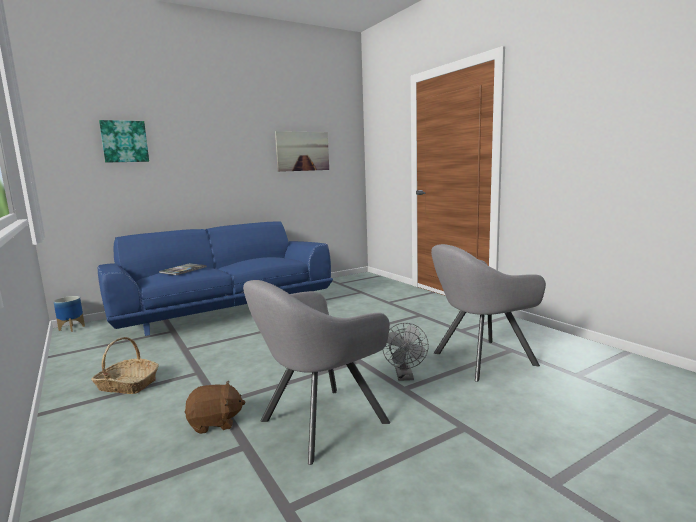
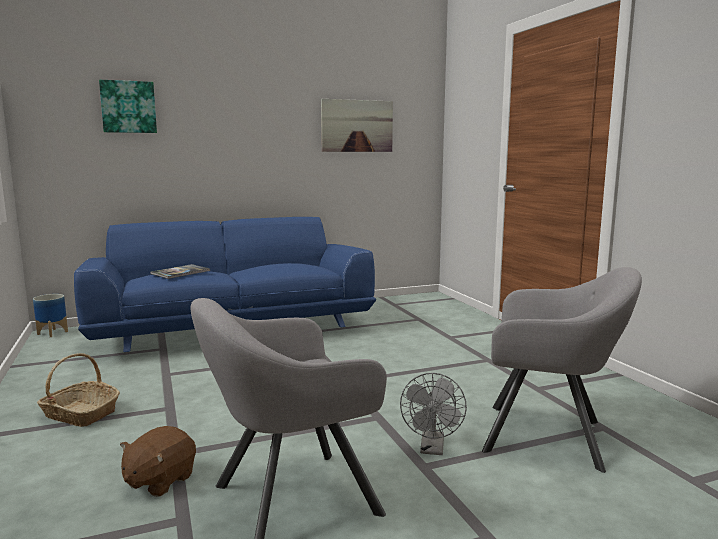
camera: 10 degrees right, 0 degrees up
brown plush toy [185,381,246,434] -> brown plush toy turned 120 degrees clockwise [120,426,196,497]
grey armchair [431,244,546,382] -> grey armchair turned 150 degrees counterclockwise [482,267,642,473]

